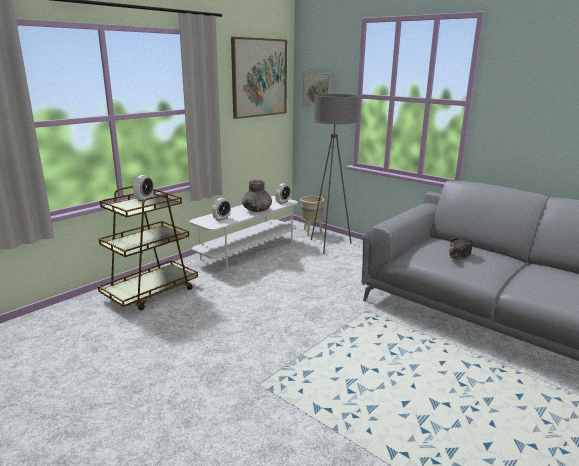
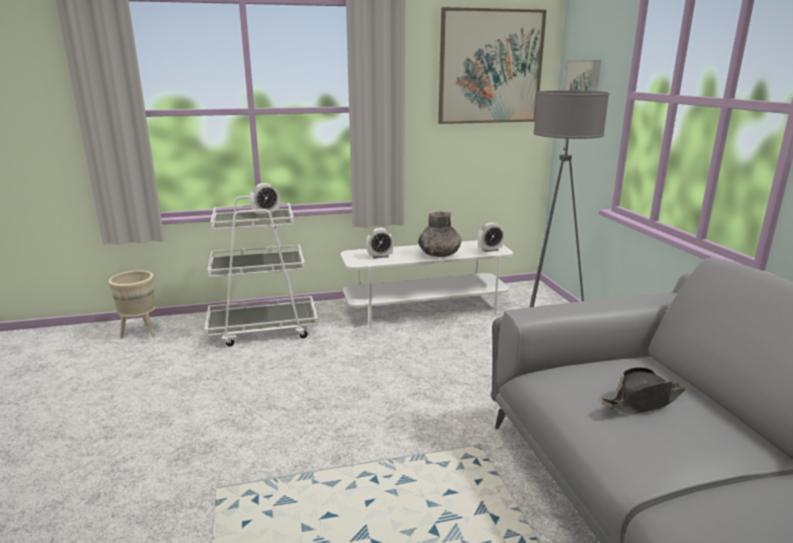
camera: 35 degrees right, 0 degrees up
brown cart [98,186,198,310] -> white cart [205,196,318,346]
beige planter [300,196,324,236] -> beige planter moved to [109,271,156,338]

